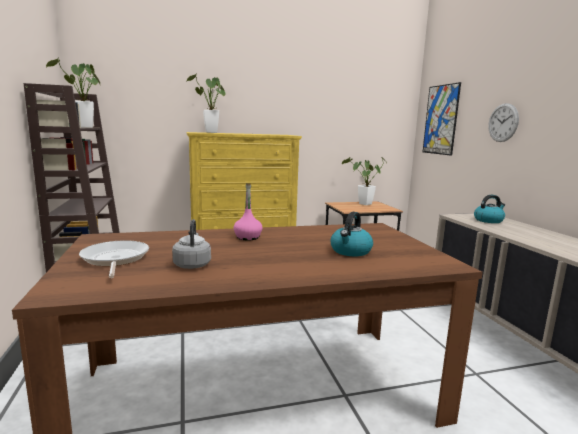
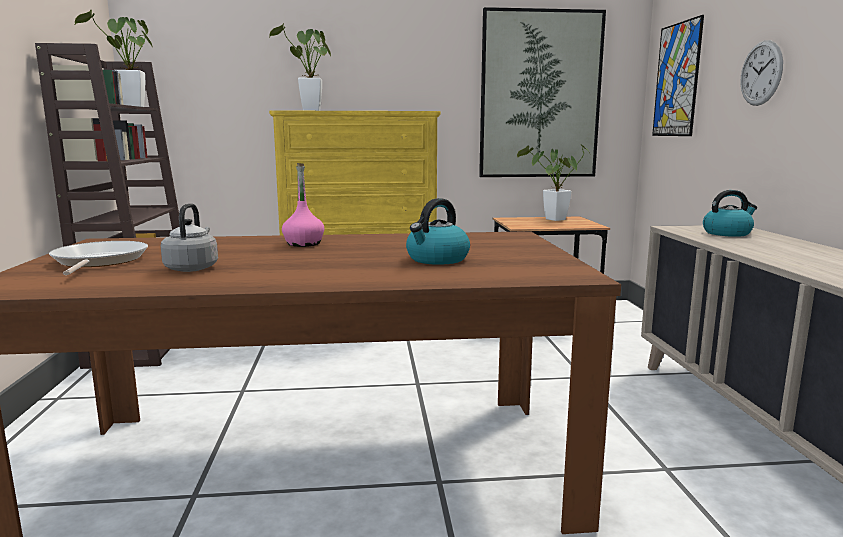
camera: 10 degrees right, 0 degrees up
none -> picture [479,7,606,177]

